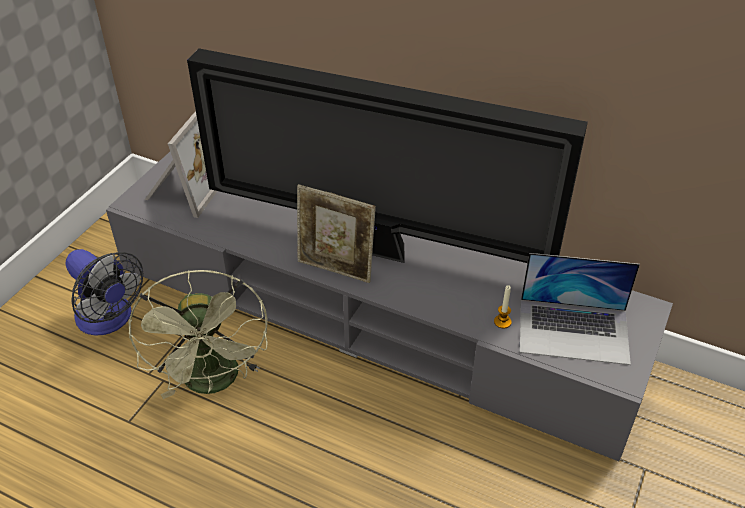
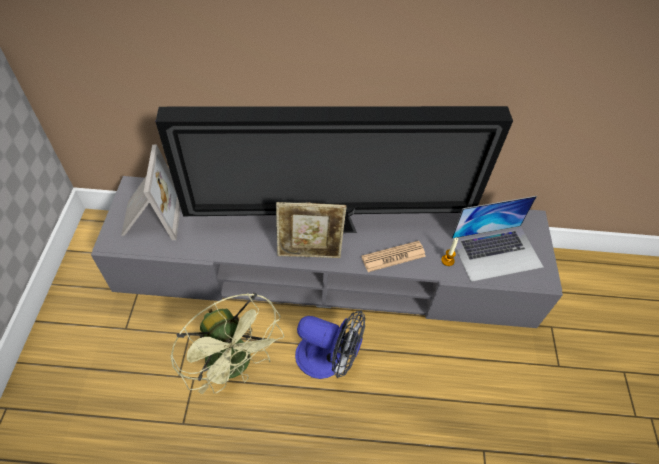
camera: 25 degrees left, 10 degrees up
fan [65,249,143,336] -> fan moved to [295,310,365,379]
none -> newspaper [361,241,426,272]

